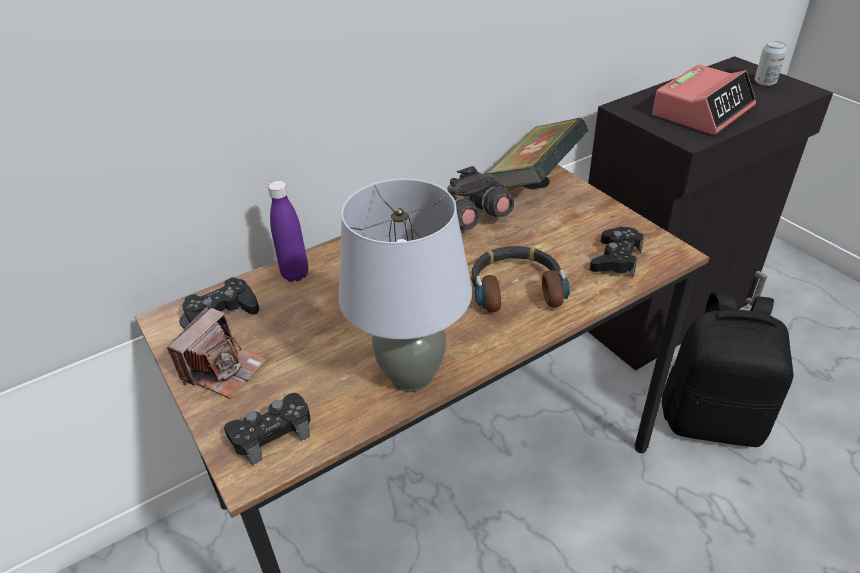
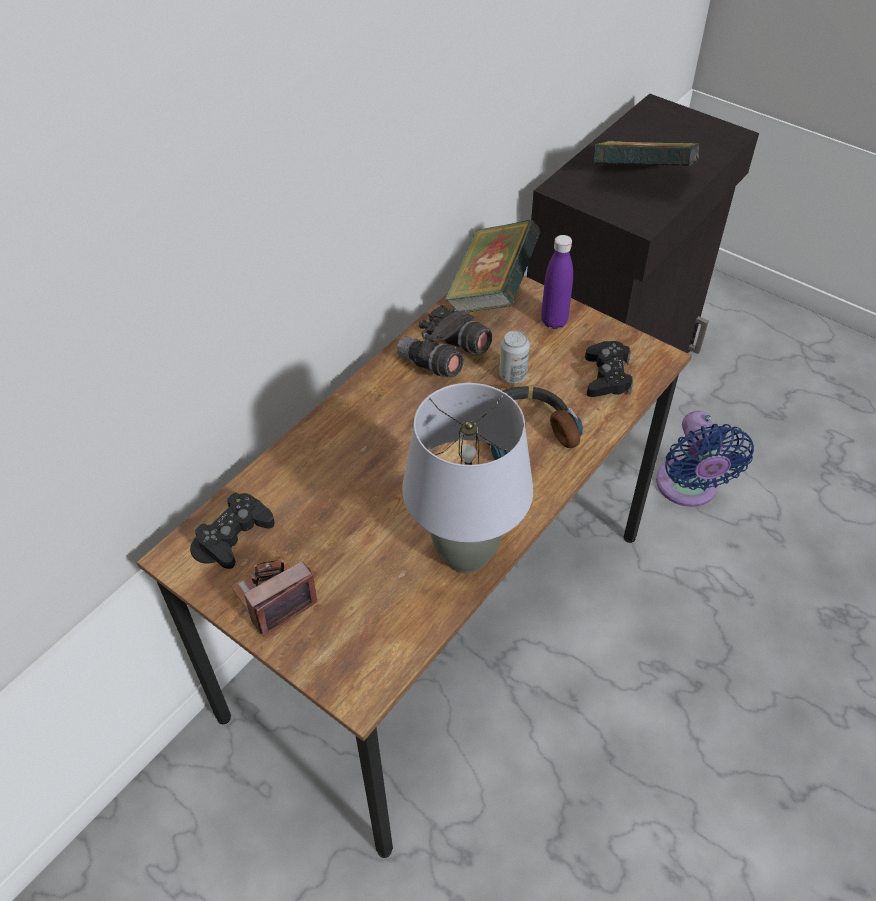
camera: 20 degrees left, 10 degrees up
camera [167,307,267,399] -> camera turned 135 degrees counterclockwise [231,558,317,637]
black game controller [224,393,311,465] -> none
purple bottle [268,181,308,282] -> purple bottle moved to [541,235,573,329]
alarm clock [652,65,756,135] -> book [594,140,699,166]
black backpack [662,292,793,447] -> blue fan [656,411,754,507]
can [755,41,786,86] -> can moved to [499,330,530,384]

